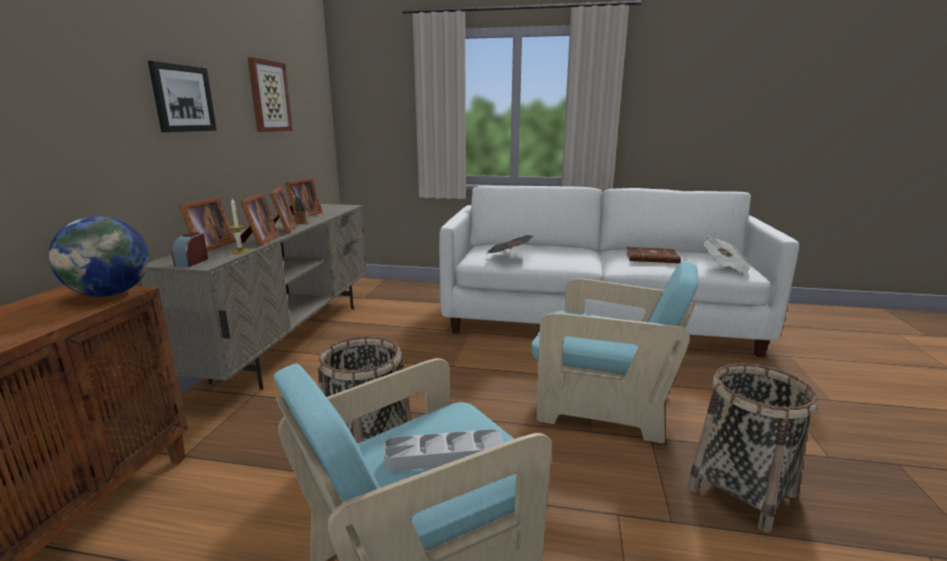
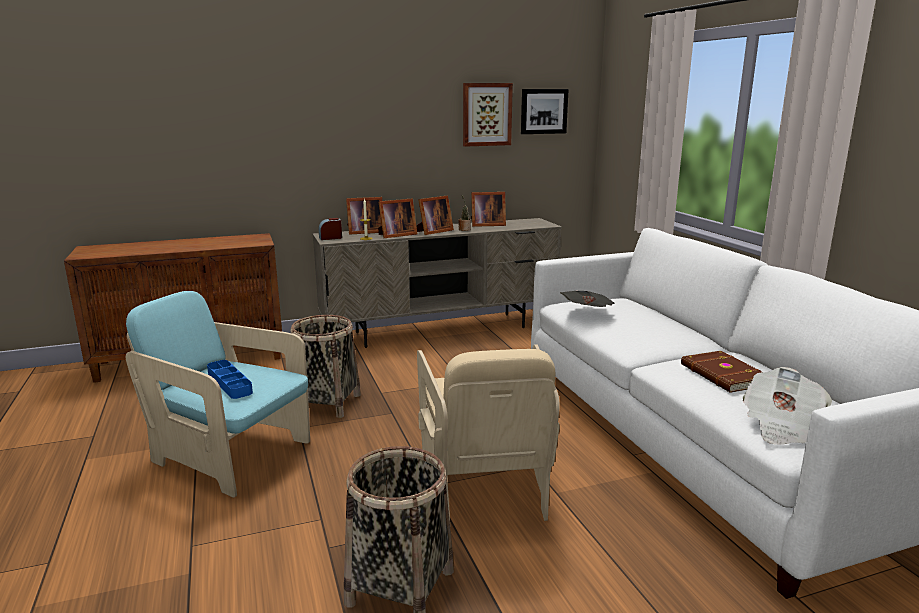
camera: 60 degrees right, 0 degrees up
globe [49,216,149,297] -> none
picture [148,61,217,132] -> picture moved to [521,89,569,134]
grey tray [384,429,503,471] -> blue tray [207,360,253,399]
turquoise armchair [531,261,698,443] -> beige armchair [417,344,560,521]

